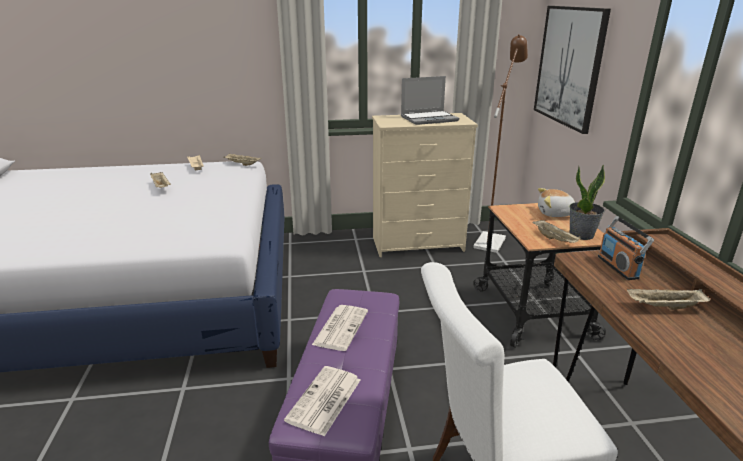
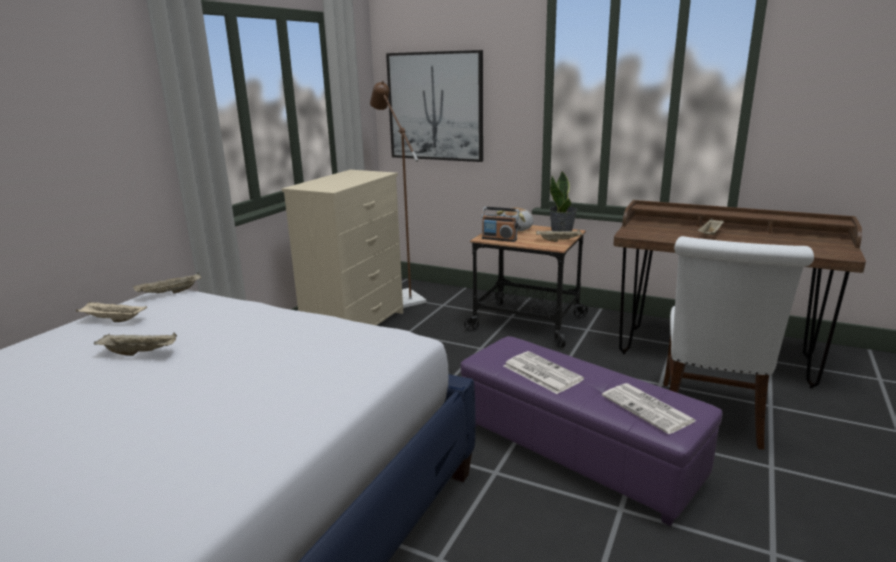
camera: 55 degrees left, 5 degrees down
laptop [401,76,459,125] -> none
radio [598,216,654,280] -> radio moved to [482,207,519,242]

